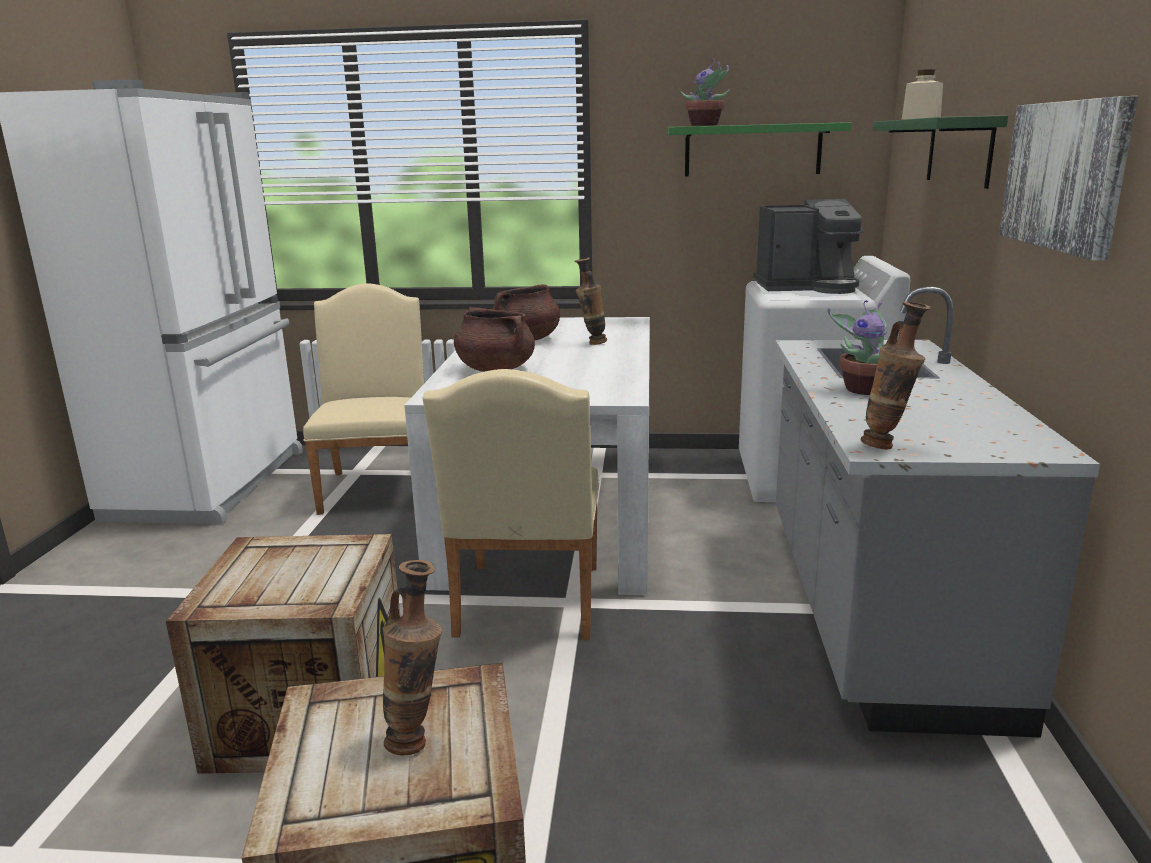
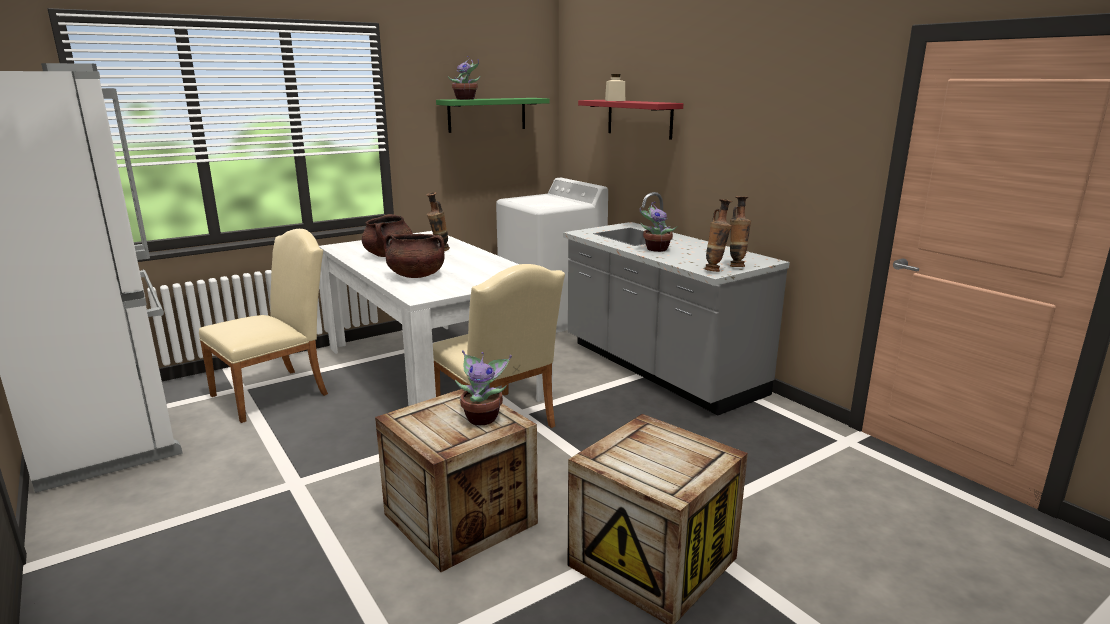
camera: 40 degrees left, 0 degrees up
beige chair [303,283,424,515] -> beige chair turned 90 degrees clockwise [199,229,328,423]
vase [383,560,442,755] -> vase moved to [730,196,751,267]
coffee machine [753,199,864,294] -> none
green shelf [873,115,1008,189] -> red shelf [578,100,683,140]
picture [999,96,1138,261] -> none
none -> potted plant [455,350,512,425]

